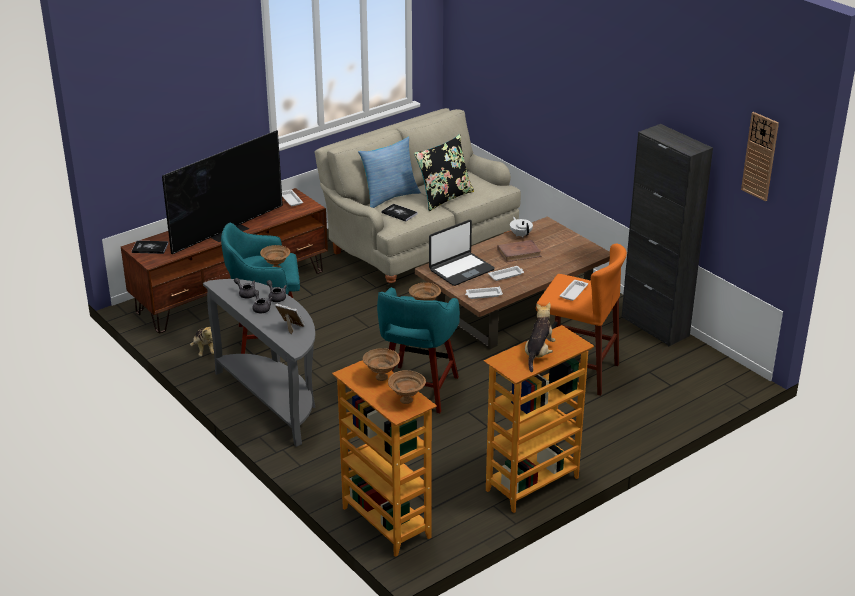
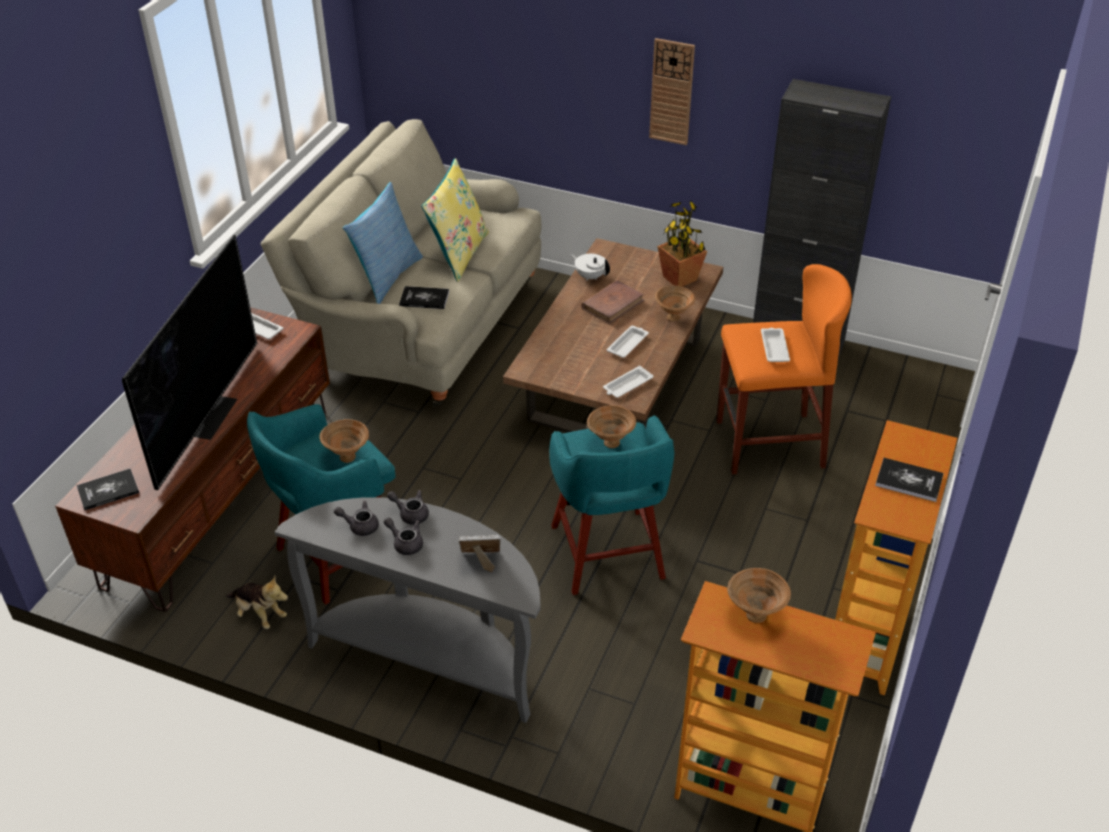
camera: 30 degrees left, 10 degrees up
brown bowl [388,370,426,404] -> brown bowl moved to [655,286,695,322]
black pillow [414,134,474,211] -> yellow pillow [422,158,489,282]
laptop [429,220,495,286] -> none
plush toy [525,303,555,372] -> book [875,458,944,502]
wall clock [741,112,779,201] -> wall clock moved to [649,38,695,145]
none -> potted plant [657,201,707,287]

